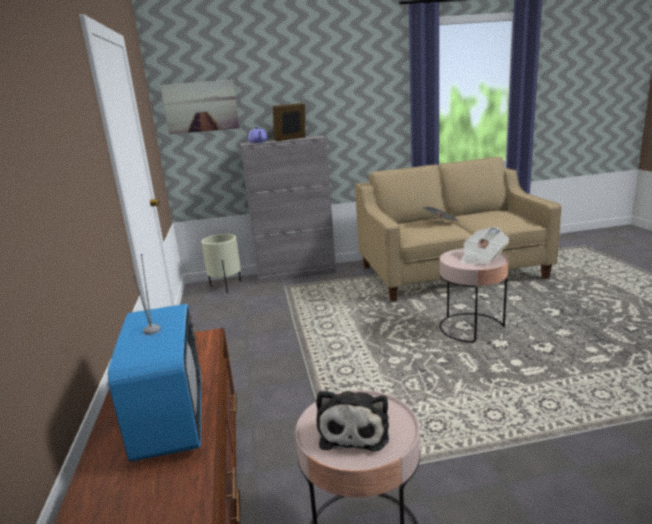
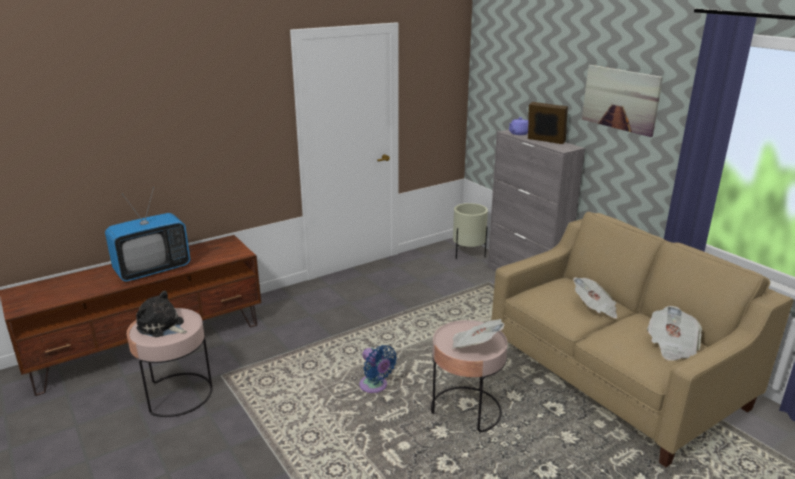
camera: 65 degrees right, 5 degrees up
picture [160,80,239,134] -> picture moved to [582,65,663,137]
plush toy [316,390,389,452] -> plush toy turned 45 degrees clockwise [136,291,187,337]
none -> blue fan [359,345,397,393]
none -> newspaper [647,306,702,361]

